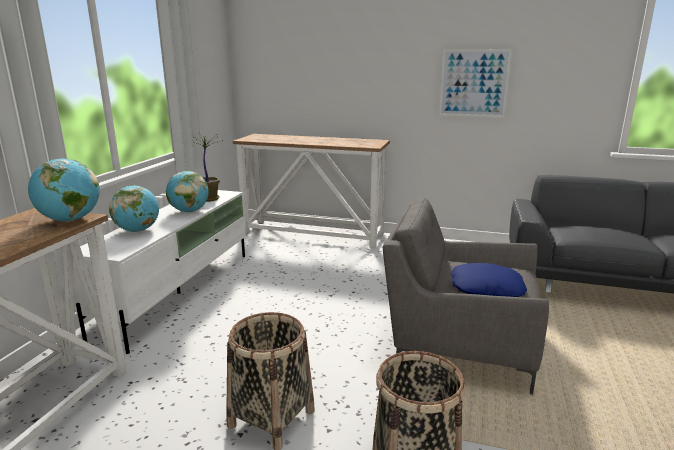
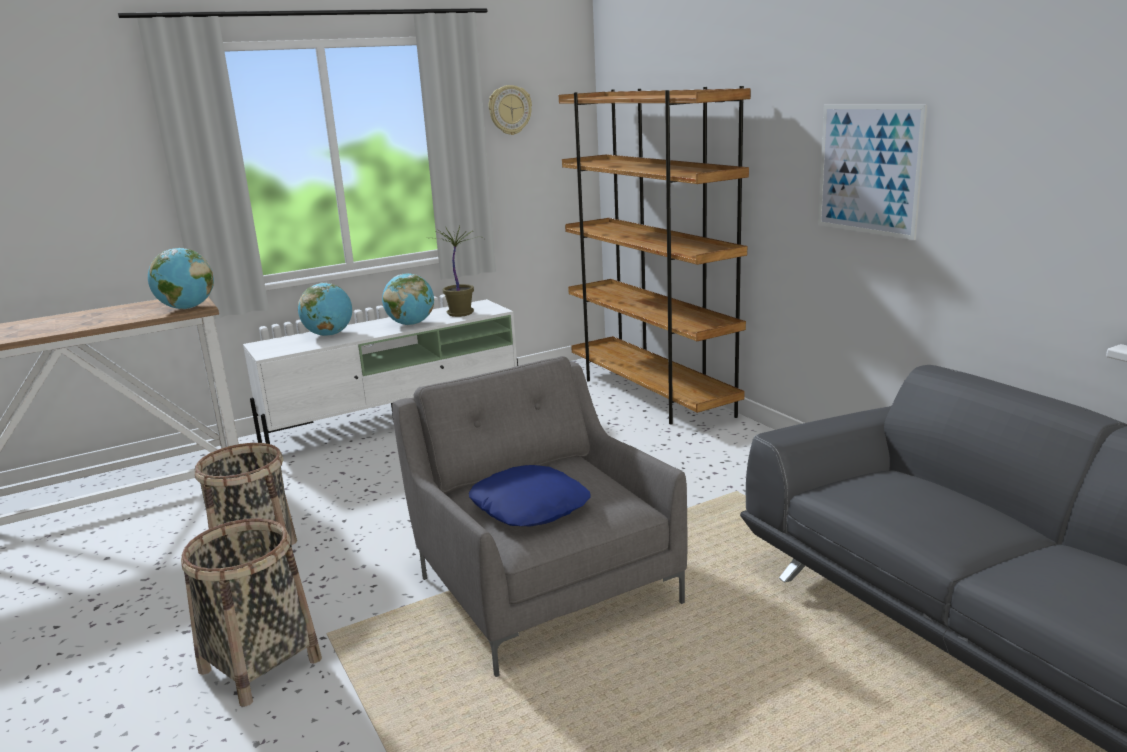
camera: 45 degrees right, 0 degrees up
console table [233,134,390,248] -> brown bookcase [559,86,751,425]
none -> wall clock [489,85,532,135]

